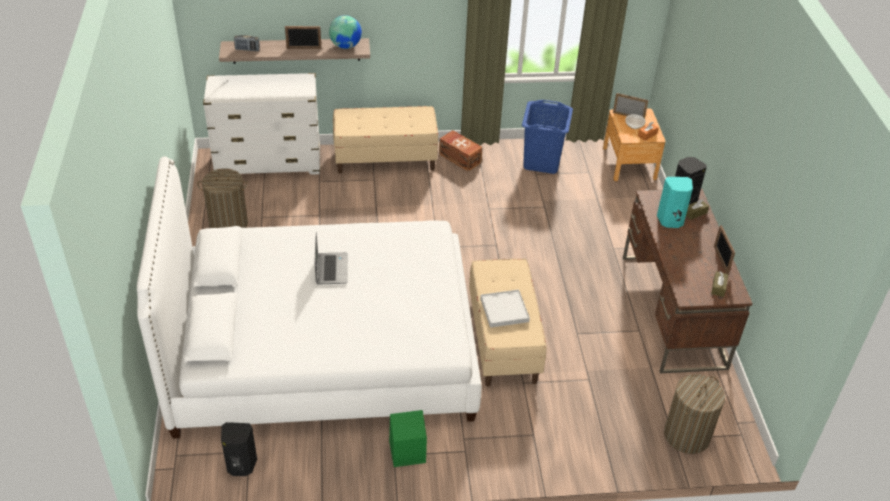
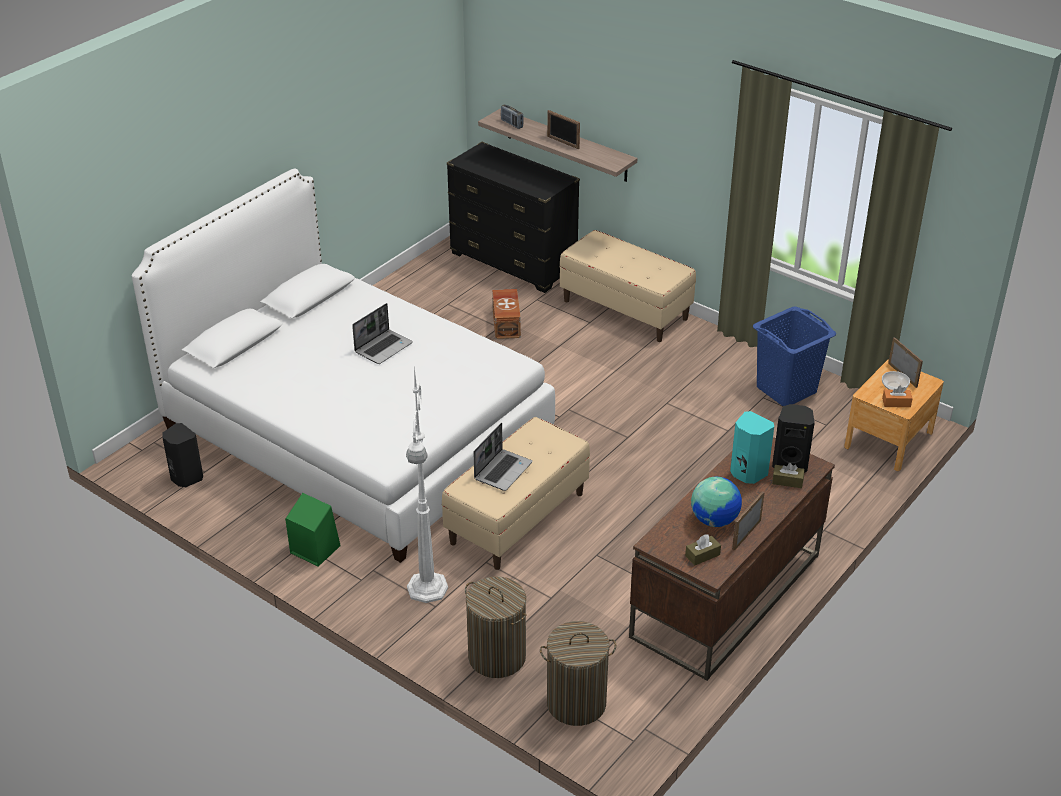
camera: 45 degrees right, 5 degrees down
laundry basket [197,168,248,228] -> laundry basket moved to [465,576,527,678]
white dresser [203,73,320,175] -> black dresser [447,142,580,293]
globe [329,15,362,49] -> globe moved to [691,477,742,527]
brown storage box [439,130,483,172] -> brown storage box moved to [492,289,521,339]
white tray [480,290,530,328] -> laptop [474,423,532,491]
none -> white floor lamp [406,367,448,603]

